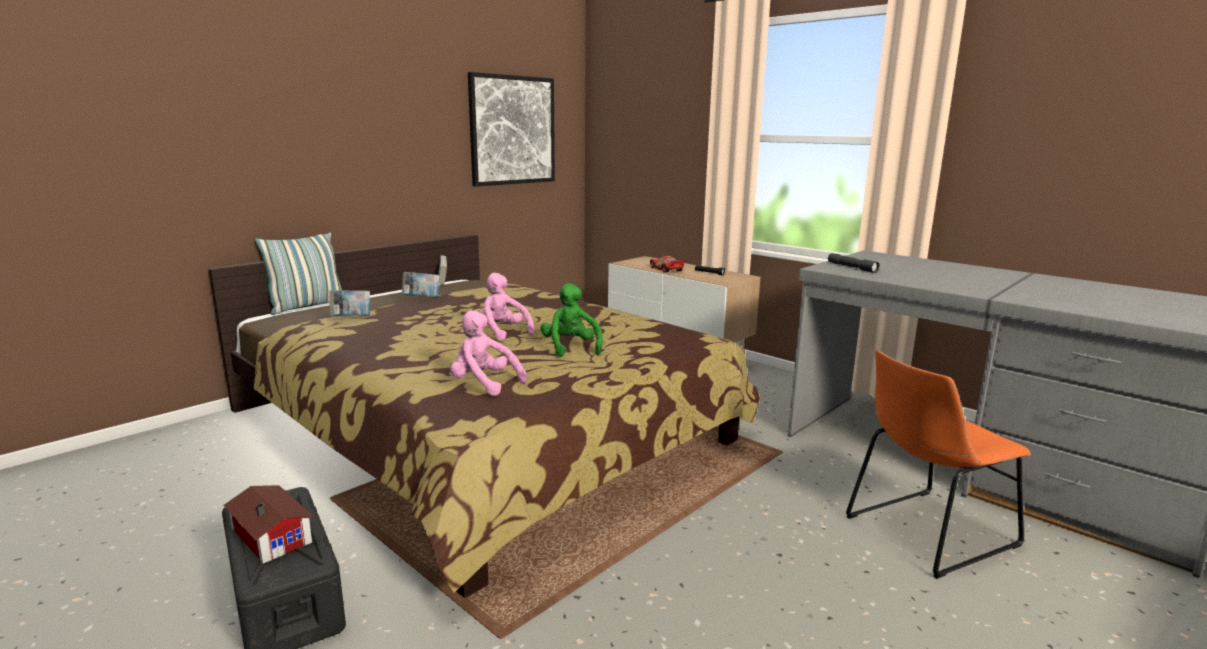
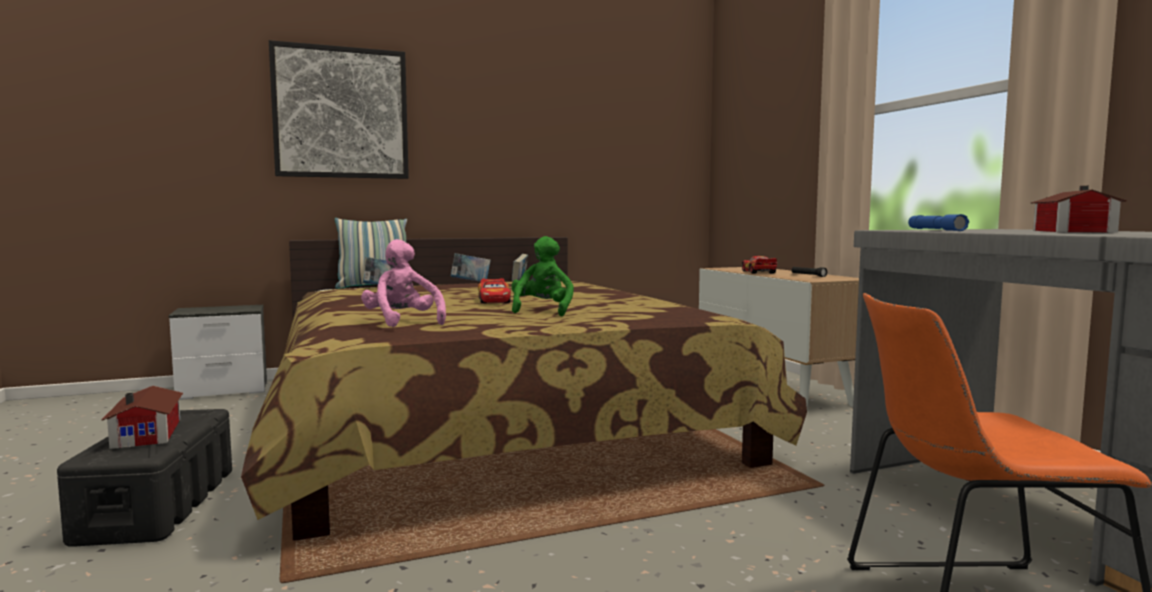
camera: 25 degrees right, 10 degrees down
picture [468,72,555,186] -> picture moved to [269,40,409,179]
pink plush toy [481,273,535,341] -> toy car [478,278,511,303]
grey flashlight [828,253,880,273] -> blue flashlight [908,214,969,231]
none -> nightstand [169,305,267,400]
none -> toy house [1031,186,1127,233]

